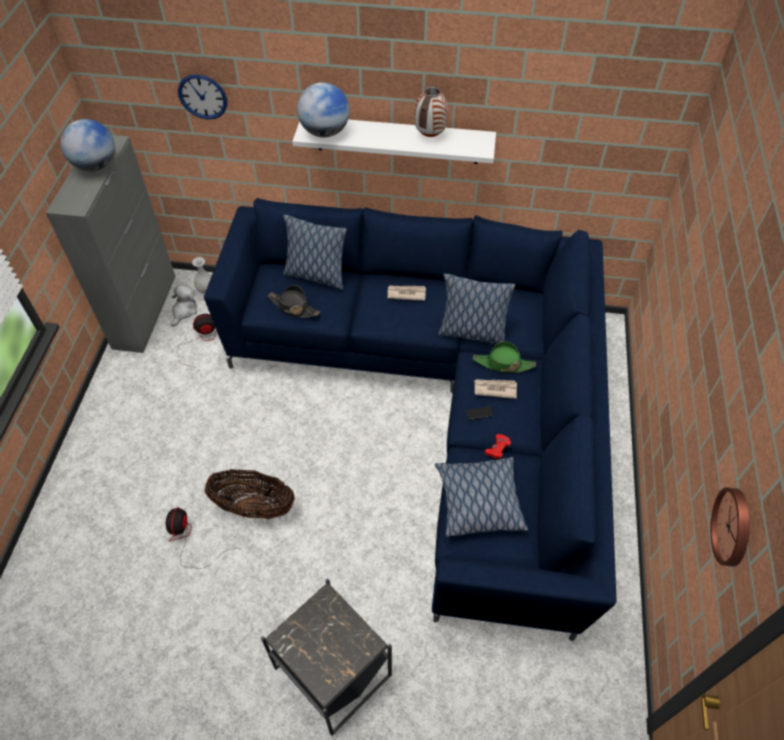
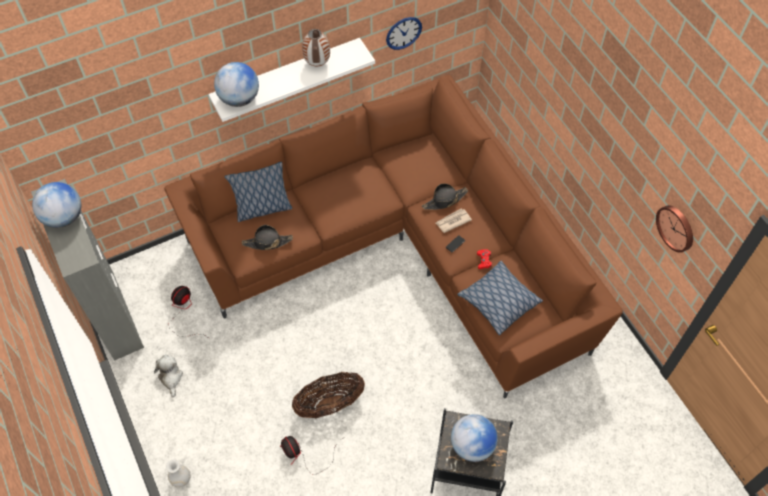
camera: 35 degrees left, 5 degrees up
plush toy [170,285,197,327] -> plush toy moved to [154,355,183,398]
wall clock [178,74,227,119] -> wall clock moved to [386,17,422,50]
white vase [192,257,212,294] -> white vase moved to [166,459,191,488]
blue sofa [204,198,617,641] -> brown sofa [164,75,623,398]
newspaper [388,285,426,301] -> none
pillow [438,273,515,344] -> none
green hat [473,341,536,373] -> black hat [422,183,468,210]
none -> globe [451,414,498,462]

